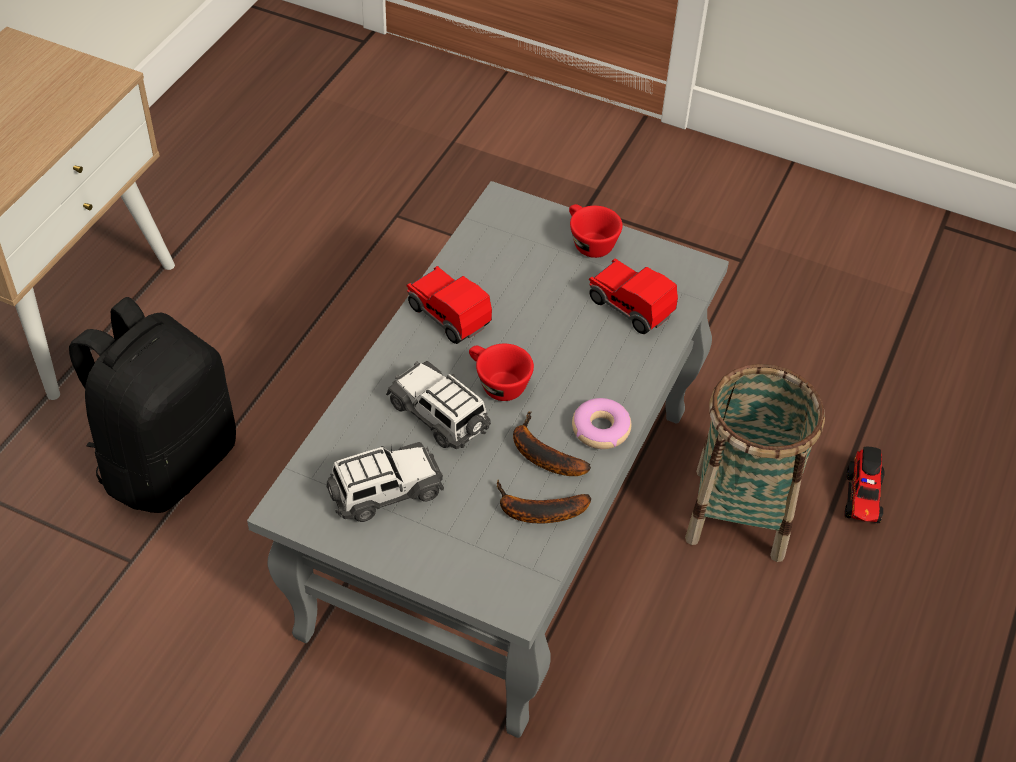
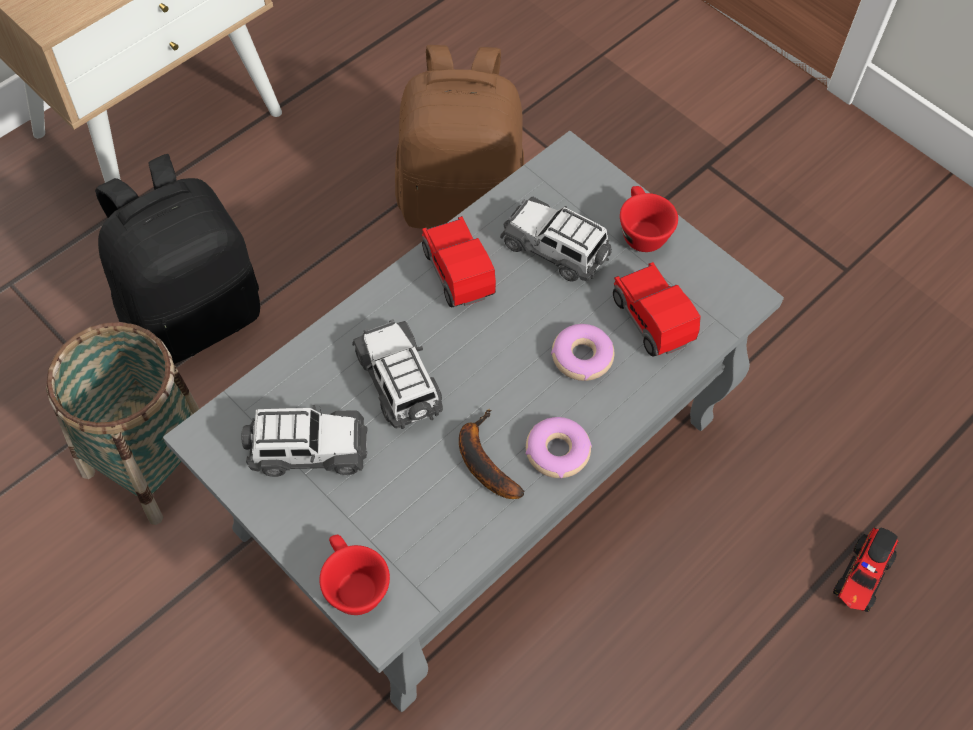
camera: 20 degrees right, 10 degrees up
red cup [469,344,534,401] -> red cup moved to [320,535,390,615]
banana [497,479,591,524] -> none
basket [685,364,825,562] -> basket moved to [46,322,200,525]
none -> brown backpack [395,45,524,229]
none -> toy car [500,197,612,282]
none -> donut [551,324,614,381]

